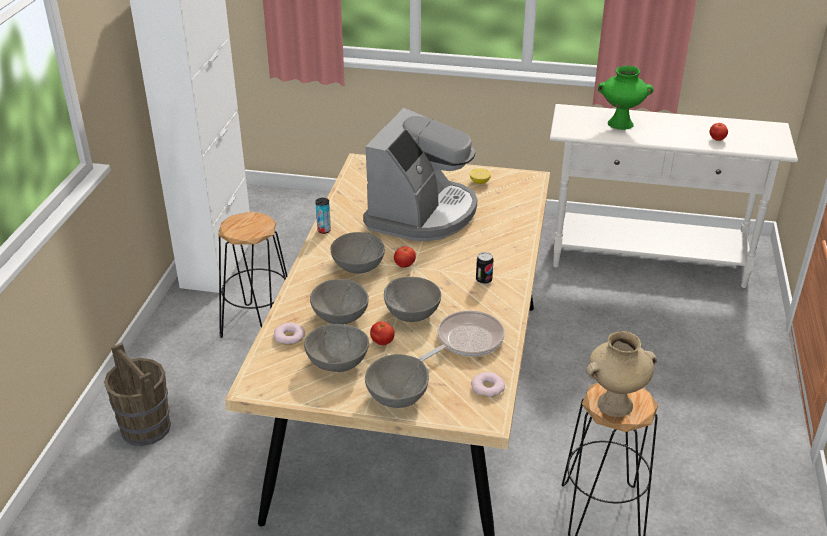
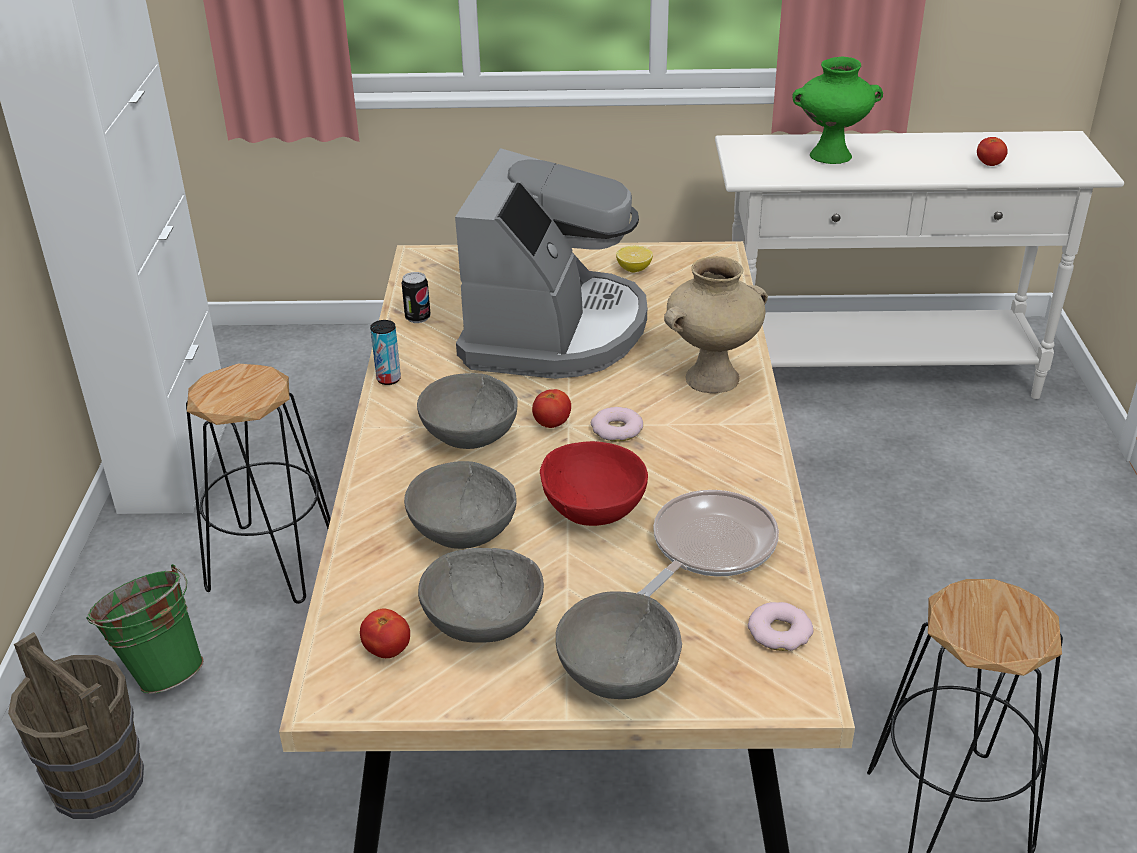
camera: 10 degrees left, 0 degrees up
donut [273,323,305,345] -> donut moved to [591,407,643,442]
tomato [370,321,395,345] -> tomato moved to [360,609,410,658]
grey bowl [384,277,441,322] -> red bowl [540,441,648,526]
can [476,252,493,284] -> can moved to [402,272,431,323]
beige vase [586,331,657,417] -> beige vase moved to [664,256,768,393]
none -> green bucket [86,564,204,694]

